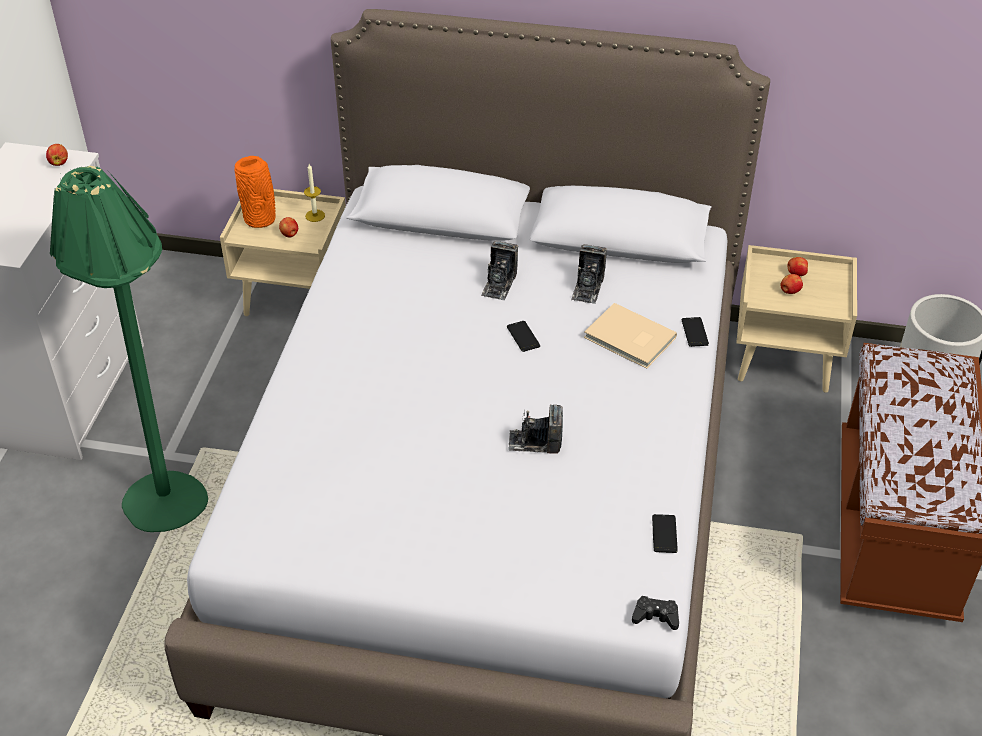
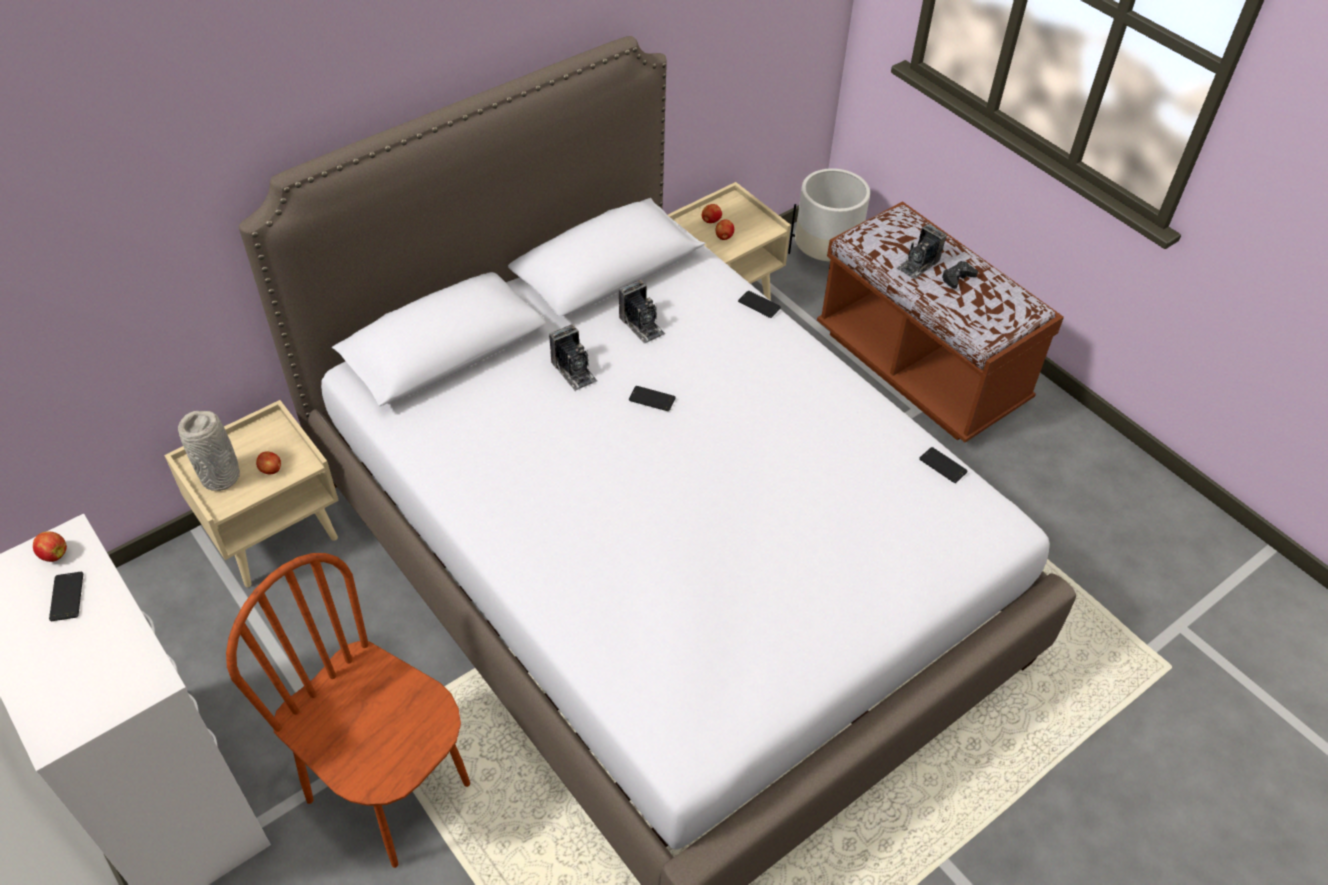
camera: 50 degrees left, 5 degrees up
green floor lamp [50,166,208,532] -> brown chair [226,553,470,868]
orange vase [234,156,276,228] -> grey vase [178,411,240,491]
candle [304,164,325,222] -> none
camera [508,405,563,454] -> camera moved to [896,224,947,279]
beige book [584,303,677,369] -> none
black game controller [632,596,679,630] -> black game controller moved to [942,261,978,289]
none -> phone [49,572,83,621]

